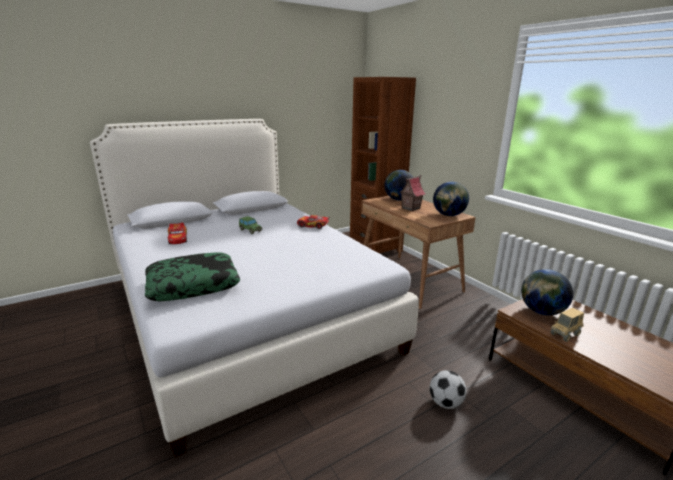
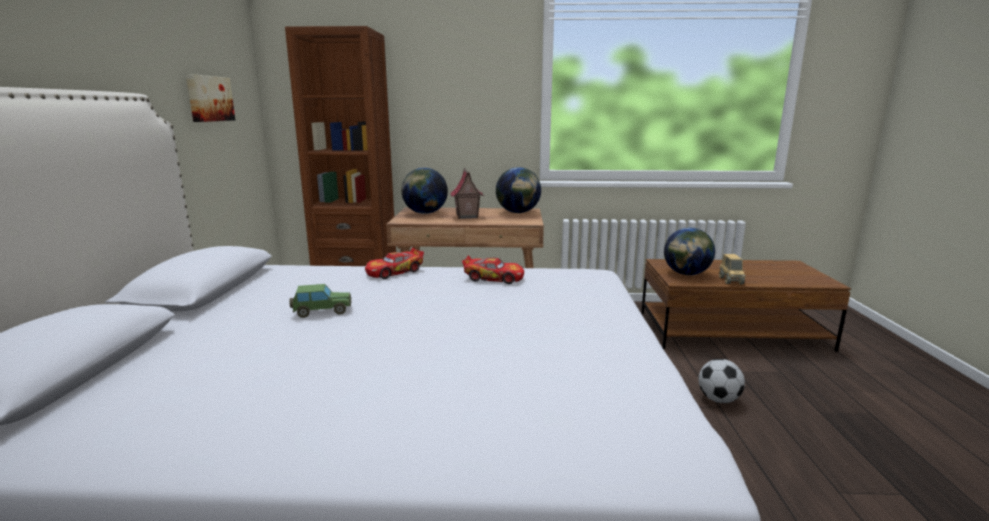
camera: 55 degrees left, 5 degrees down
pillow [145,252,240,301] -> none
toy car [168,223,187,244] -> toy car moved to [462,255,524,284]
none -> picture [186,74,235,122]

